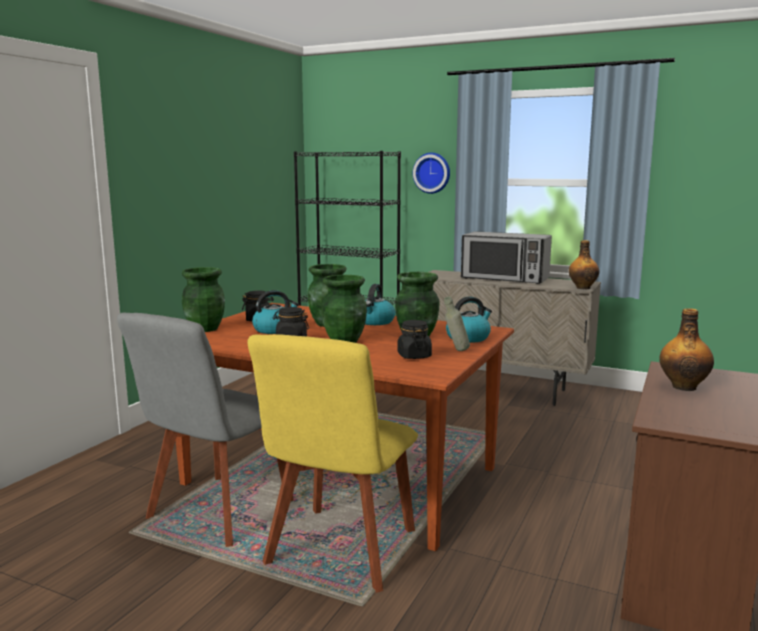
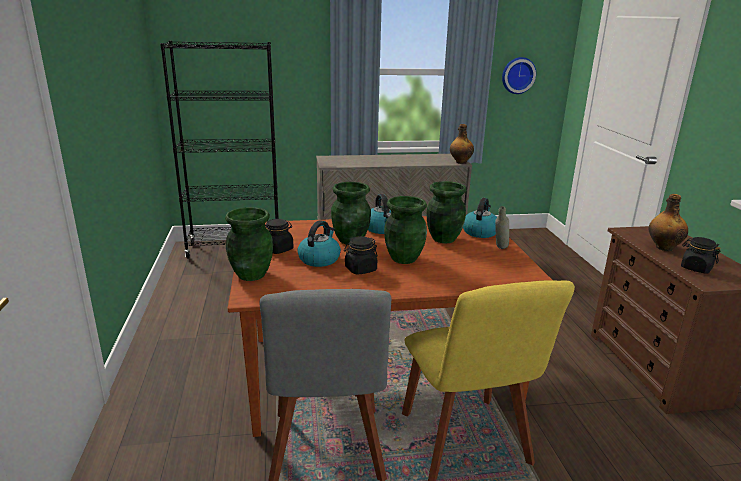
camera: 35 degrees left, 10 degrees up
black jar [397,320,432,359] -> black jar moved to [681,237,721,273]
wall clock [413,153,450,194] -> wall clock moved to [502,57,536,94]
microwave [461,231,552,284] -> none

